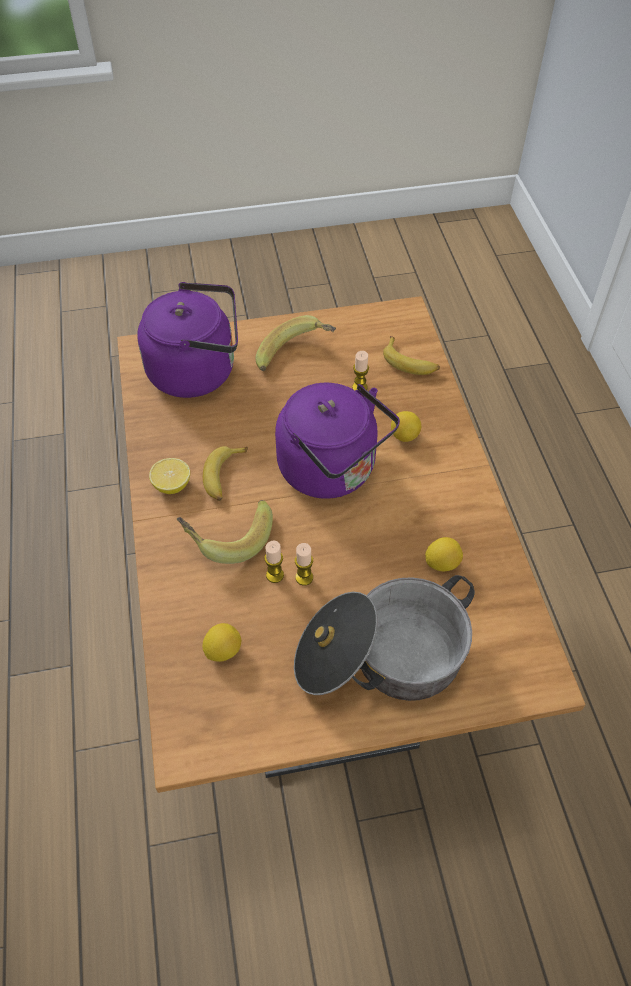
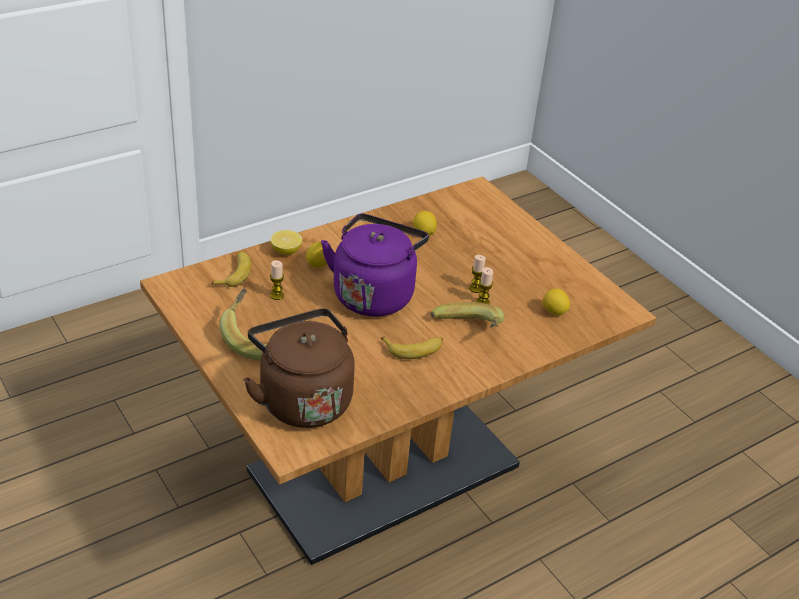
camera: 115 degrees left, 15 degrees down
purple kettle [137,282,238,398] -> brown kettle [243,308,355,428]
lemon [149,458,190,494] -> lemon moved to [270,230,302,255]
cooking pot [294,575,475,701] -> none

